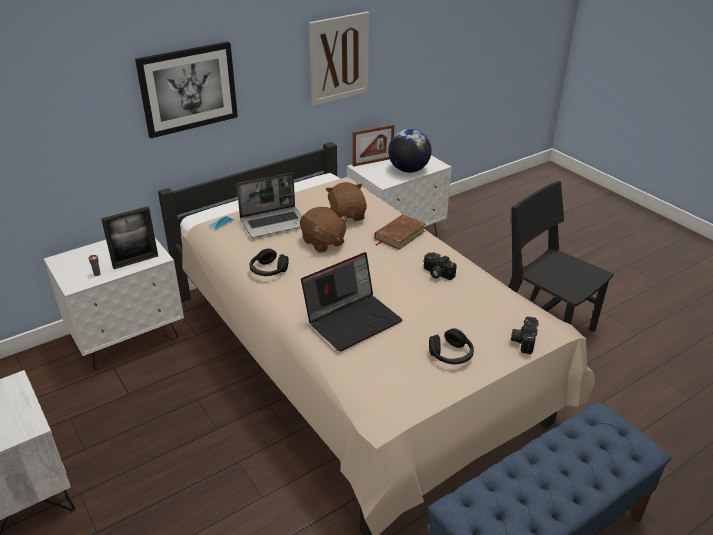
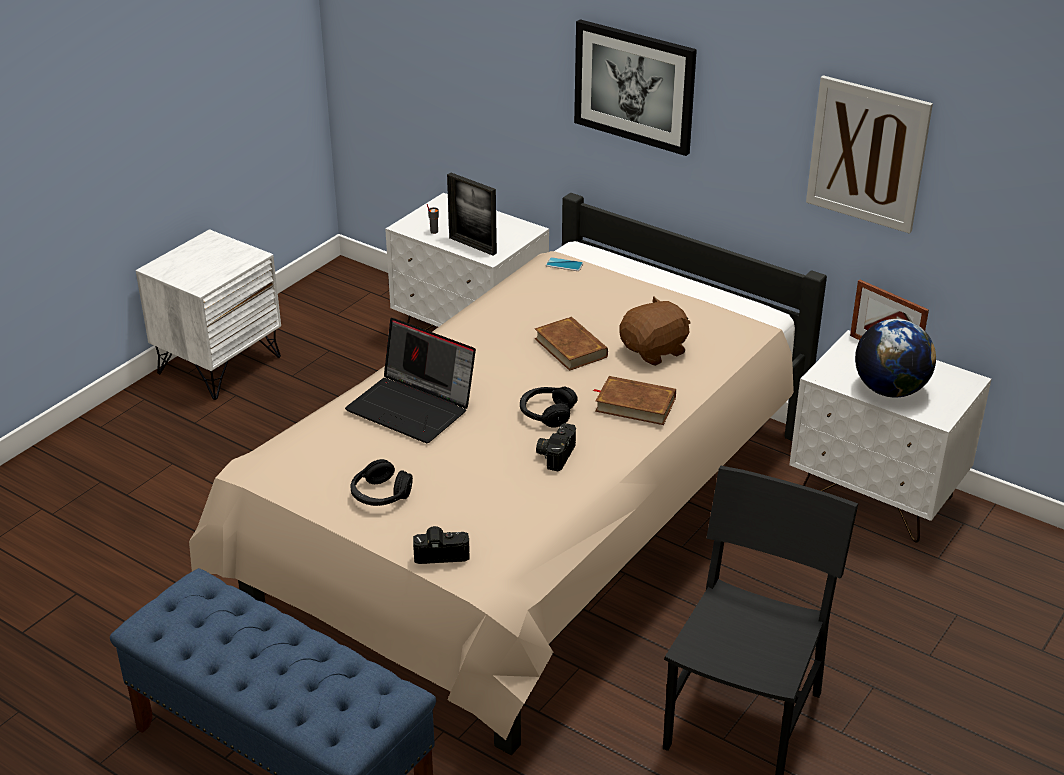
camera: 70 degrees right, 0 degrees up
laptop [237,173,302,238] -> none
black headphones [249,248,289,276] -> black headphones moved to [520,387,578,428]
brown plush toy [300,207,347,253] -> brown book [535,317,608,371]

